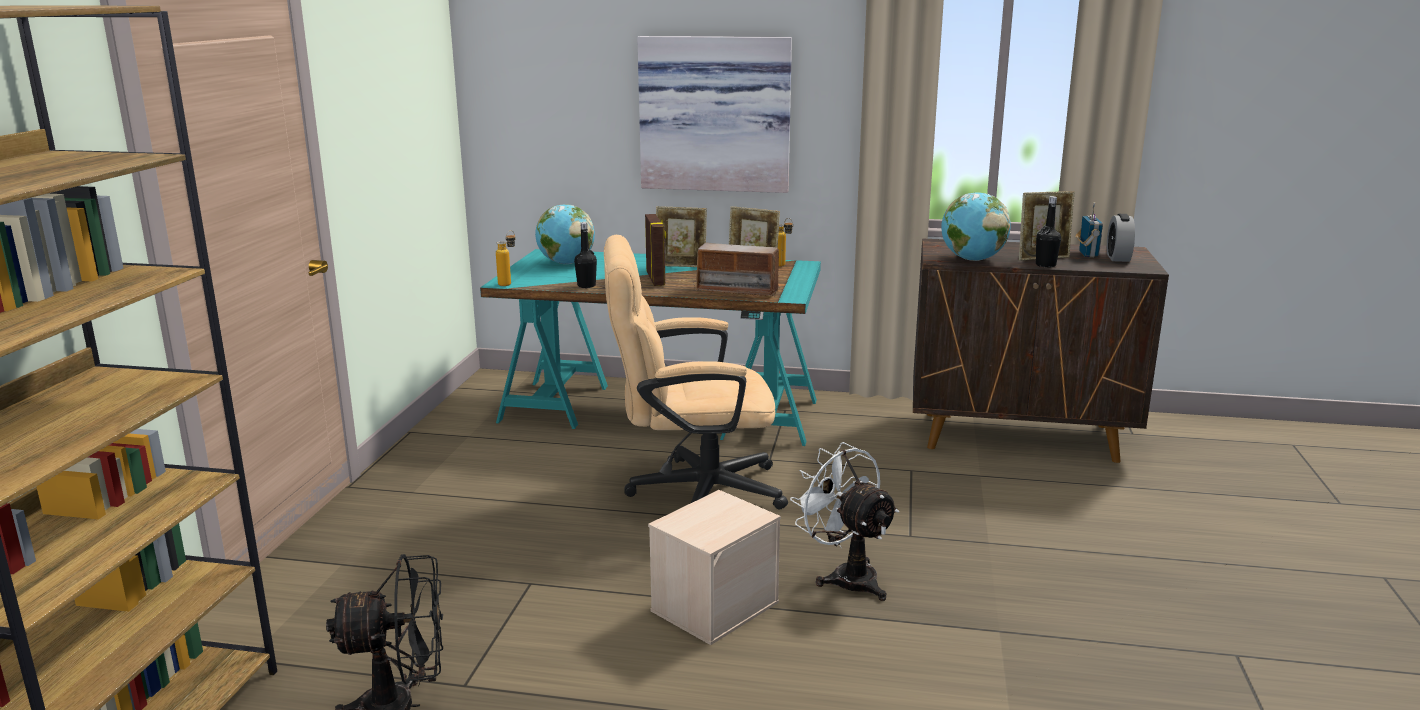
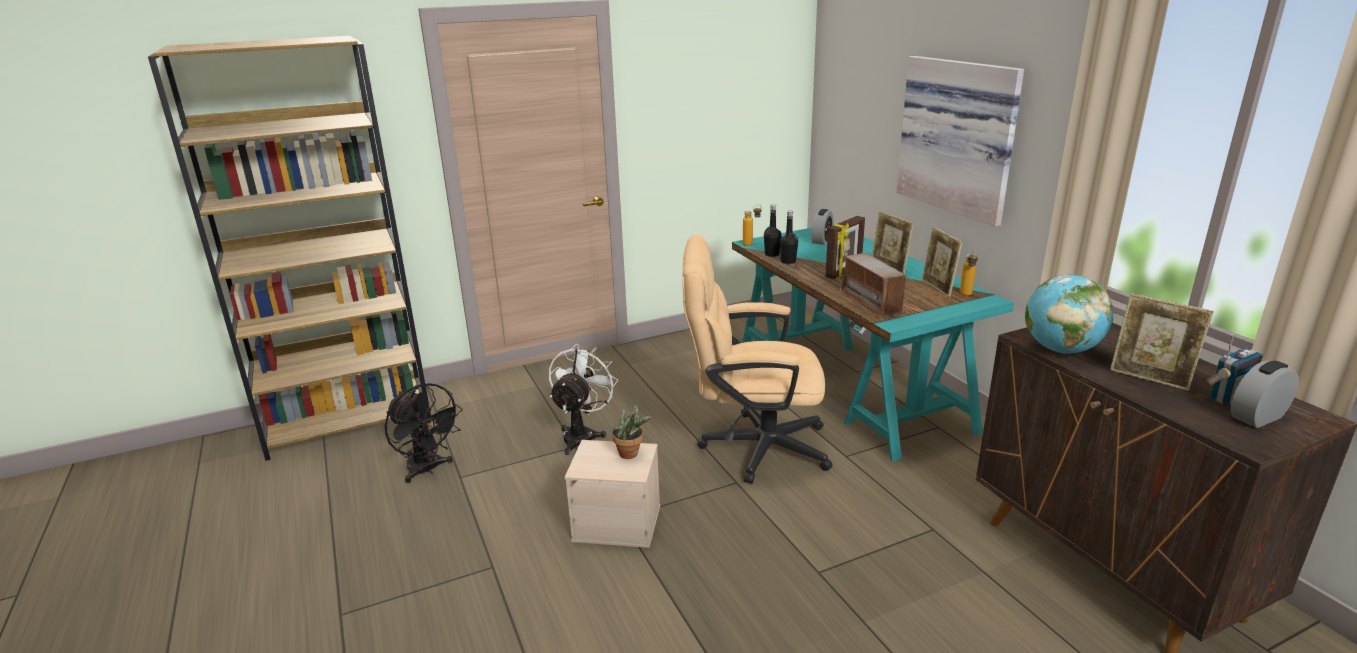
camera: 55 degrees right, 5 degrees up
globe [535,204,595,264] -> alarm clock [811,209,833,245]
beige office chair [604,235,788,510] -> beige office chair turned 45 degrees counterclockwise [682,235,833,484]
white fan [790,442,899,601] -> white fan moved to [549,344,618,455]
black bottle [1036,196,1061,267] -> black bottle moved to [764,205,782,257]
none -> potted plant [612,403,652,459]

